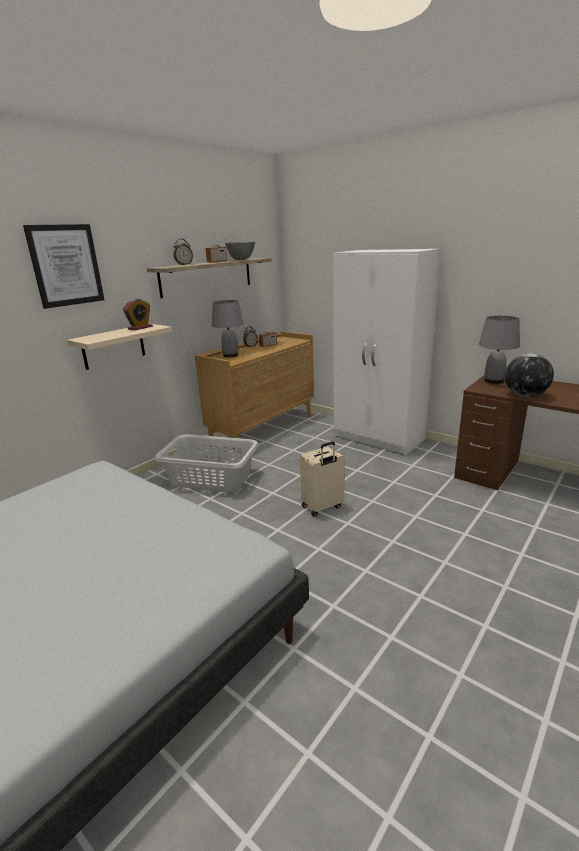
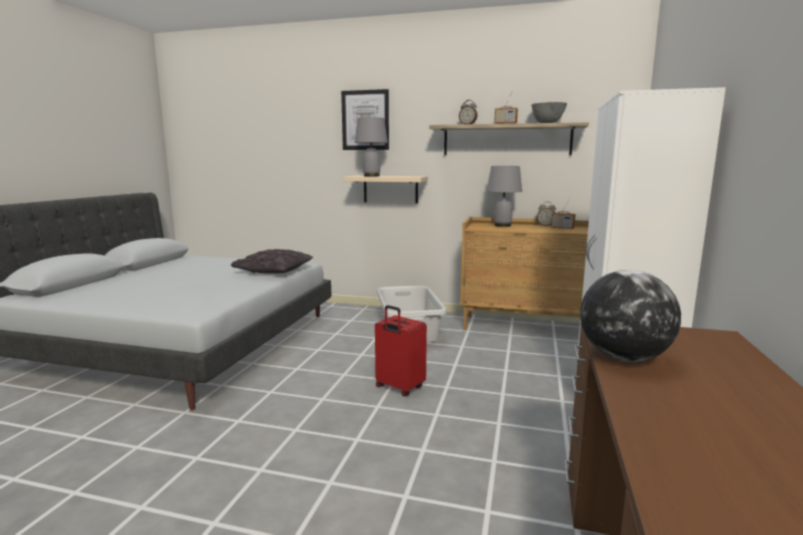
camera: 65 degrees right, 10 degrees down
alarm clock [123,299,153,330] -> none
beige suitcase [300,441,345,517] -> red suitcase [375,305,427,396]
grey table lamp [479,315,520,384] -> grey table lamp moved to [355,117,388,177]
none -> black pillow [231,249,313,273]

